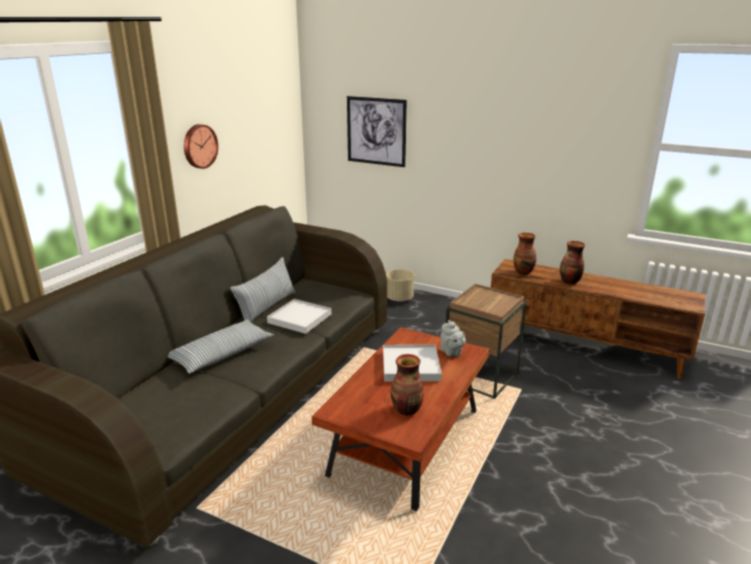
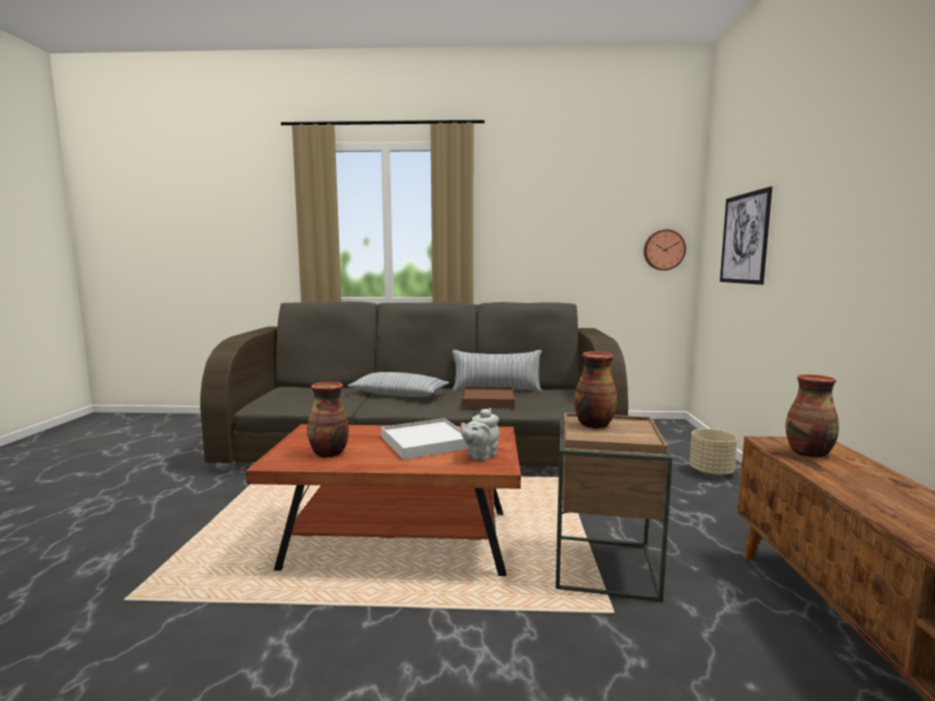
camera: 65 degrees right, 15 degrees down
wall clock [184,124,218,169] -> wall clock moved to [644,229,686,271]
white tray [267,299,331,334] -> brown tray [462,387,515,407]
vase [560,241,585,284] -> vase moved to [574,351,617,429]

